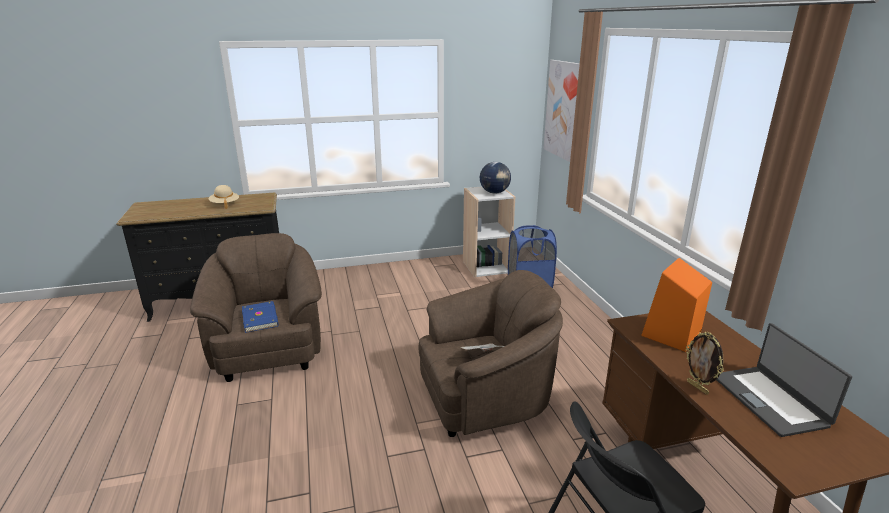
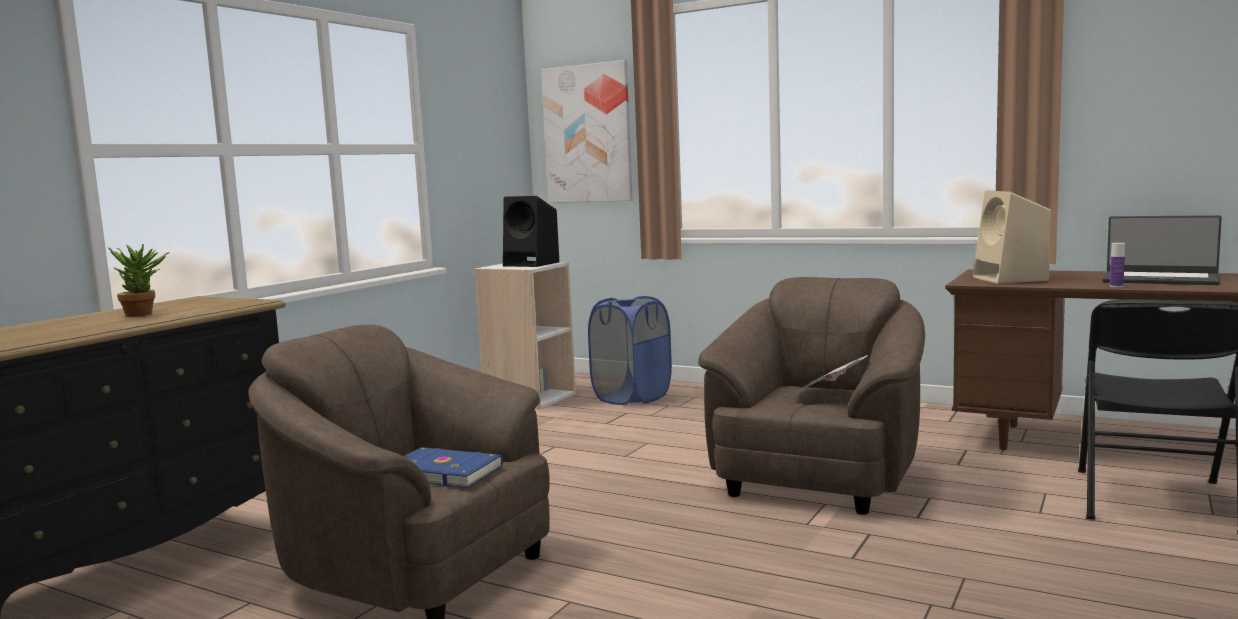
camera: 45 degrees left, 15 degrees down
beige hat [209,185,239,209] -> potted plant [108,244,170,316]
globe [480,162,511,193] -> black speaker [503,196,559,267]
orange speaker [641,258,712,352] -> beige speaker [973,191,1051,284]
picture frame [686,332,724,395] -> bottle [1110,243,1125,287]

